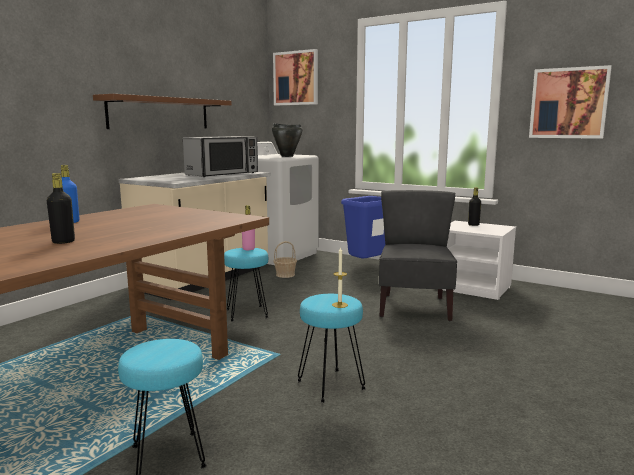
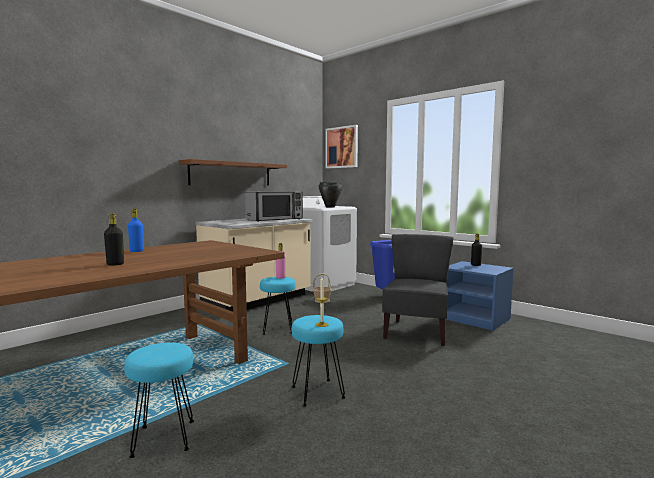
camera: 10 degrees right, 5 degrees down
white nightstand [443,221,516,300] -> blue nightstand [446,261,514,331]
picture [529,65,612,139] -> none

